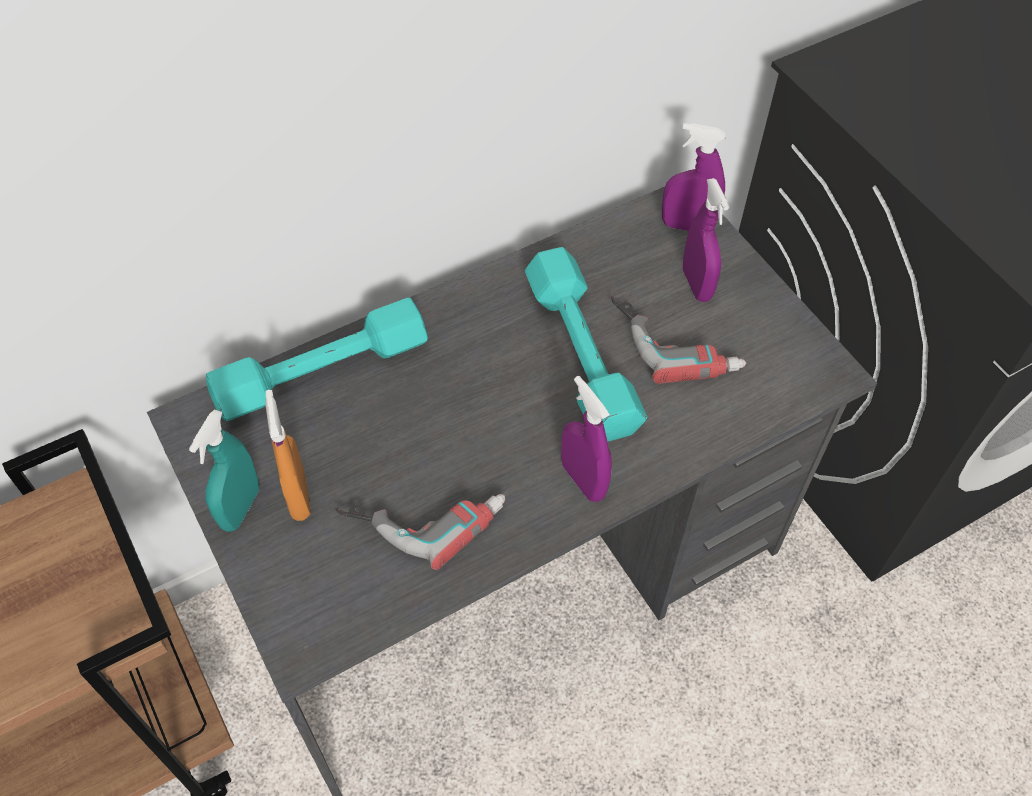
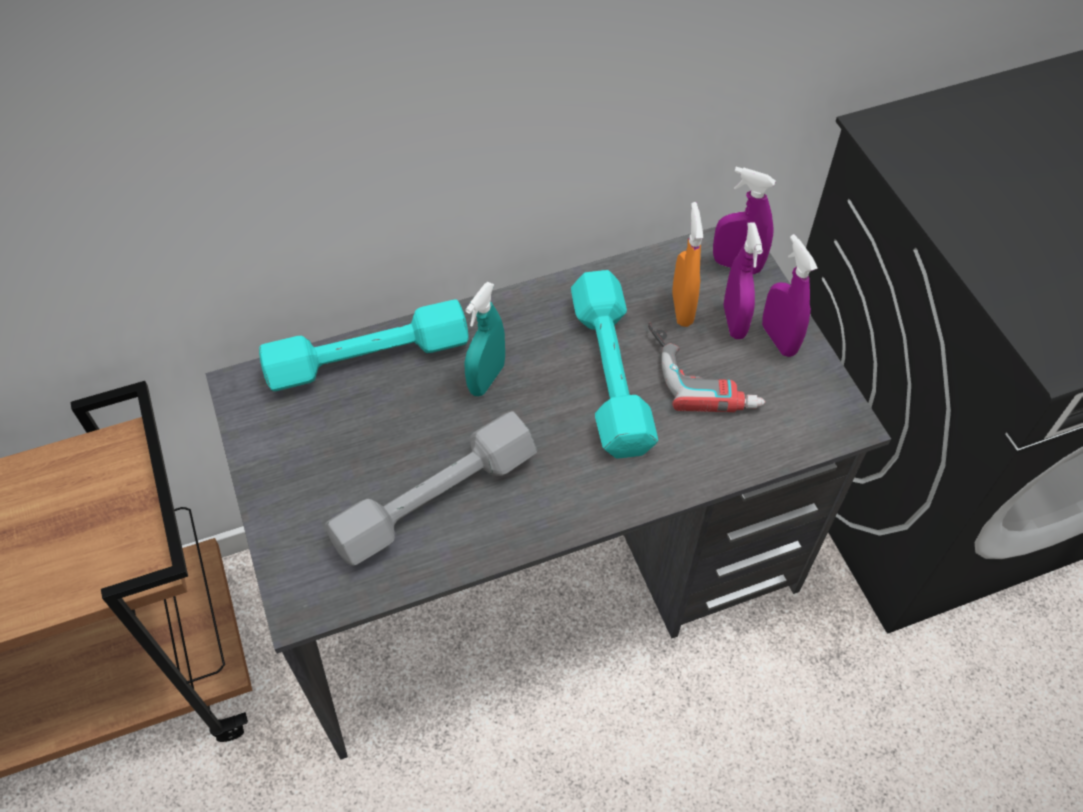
camera: 10 degrees right, 0 degrees up
turquoise spray bottle [189,409,259,532] -> turquoise spray bottle moved to [464,282,505,396]
orange spray bottle [265,390,311,521] -> orange spray bottle moved to [672,202,703,327]
power drill [335,494,505,570] -> grey dumbbell [325,411,537,566]
purple spray bottle [561,376,612,502] -> purple spray bottle moved to [762,234,818,357]

